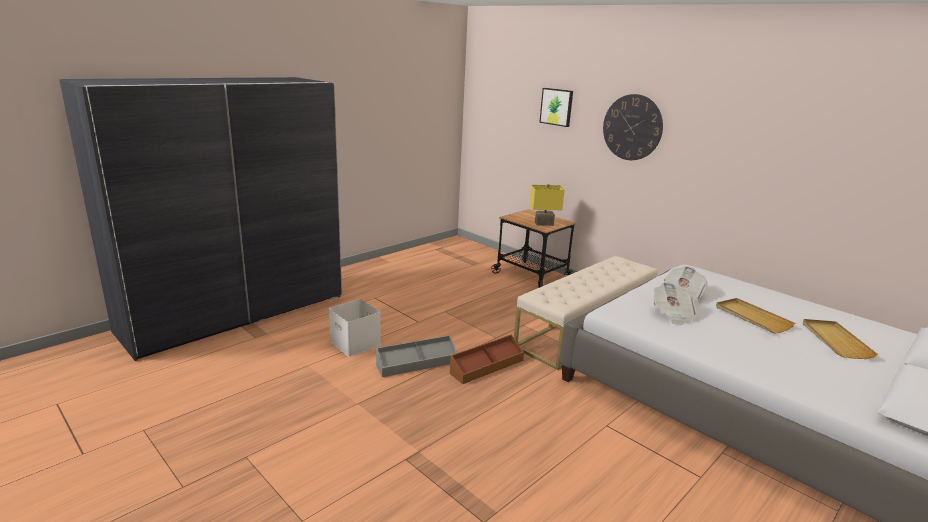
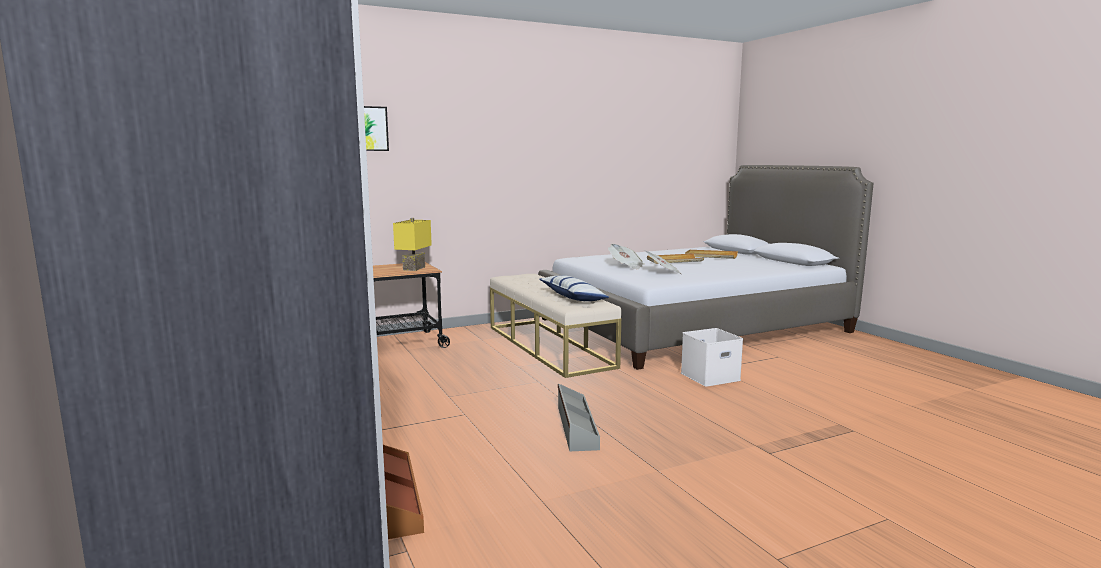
camera: 70 degrees left, 10 degrees down
white storage box [329,299,381,357] -> white storage box moved to [681,328,743,387]
brown storage box [450,335,524,384] -> brown storage box moved to [383,445,424,539]
wall clock [603,94,663,160] -> none
none -> pillow [539,275,609,301]

